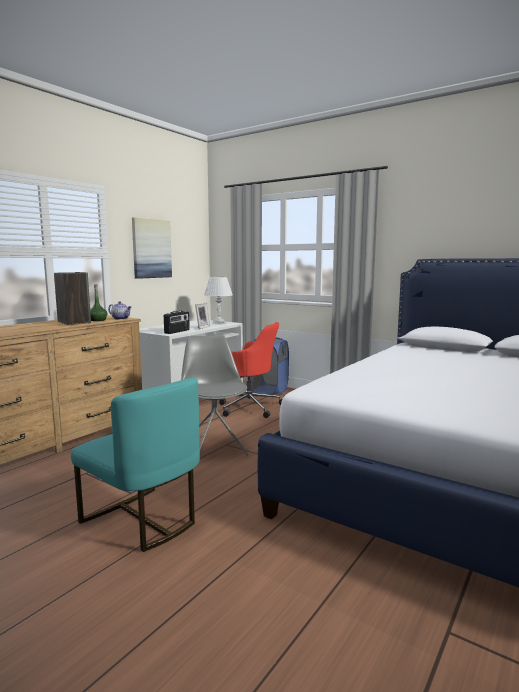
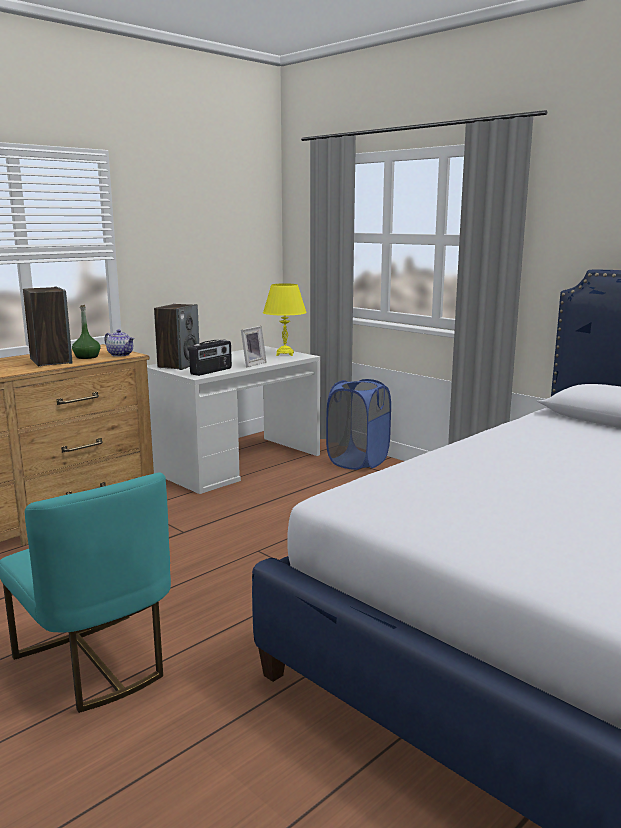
camera: 10 degrees right, 5 degrees up
picture [132,217,172,279] -> none
grey chair [181,334,249,456] -> none
white table lamp [204,277,233,324] -> yellow table lamp [263,283,307,356]
red office chair [219,322,283,418] -> none
none -> speaker [154,304,199,370]

